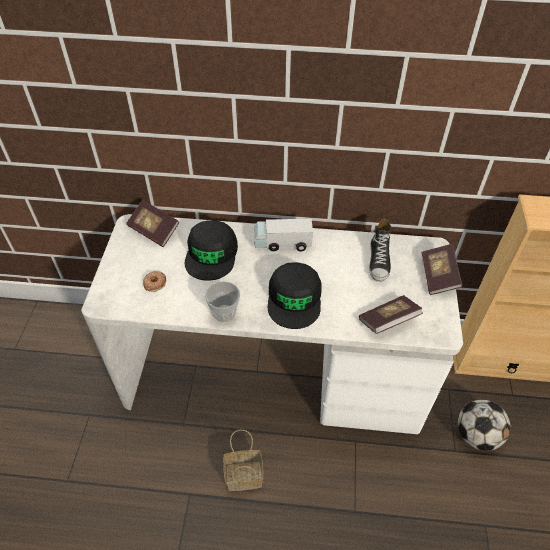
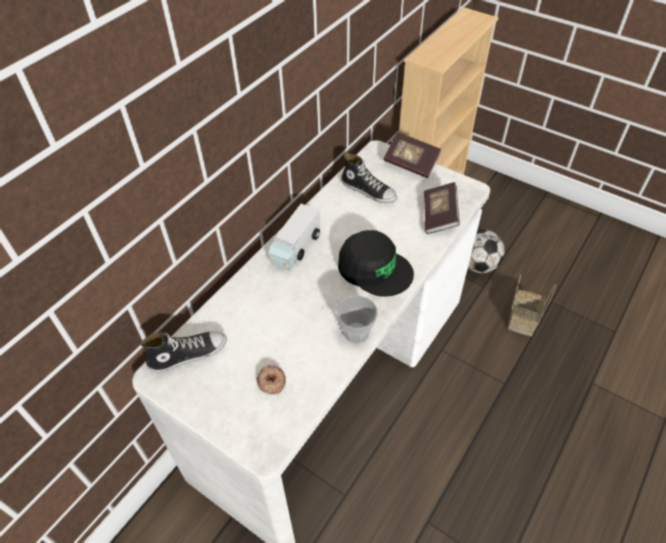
camera: 60 degrees left, 0 degrees up
book [126,200,179,247] -> shoe [141,331,227,372]
black cap [185,220,238,281] -> none
basket [223,430,263,491] -> basket moved to [508,274,556,336]

